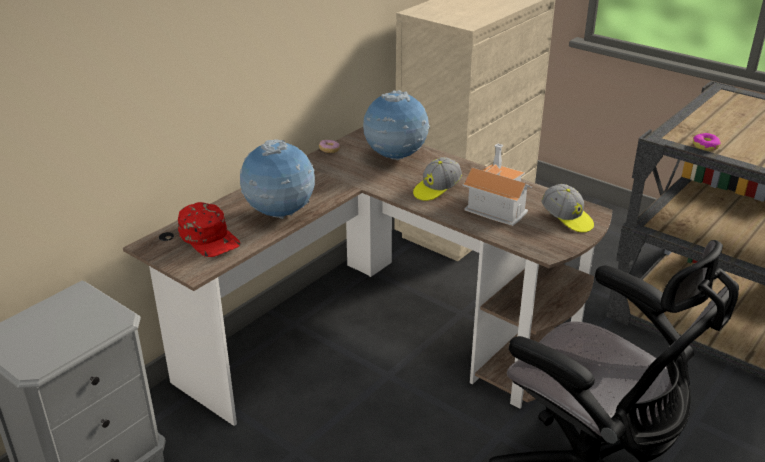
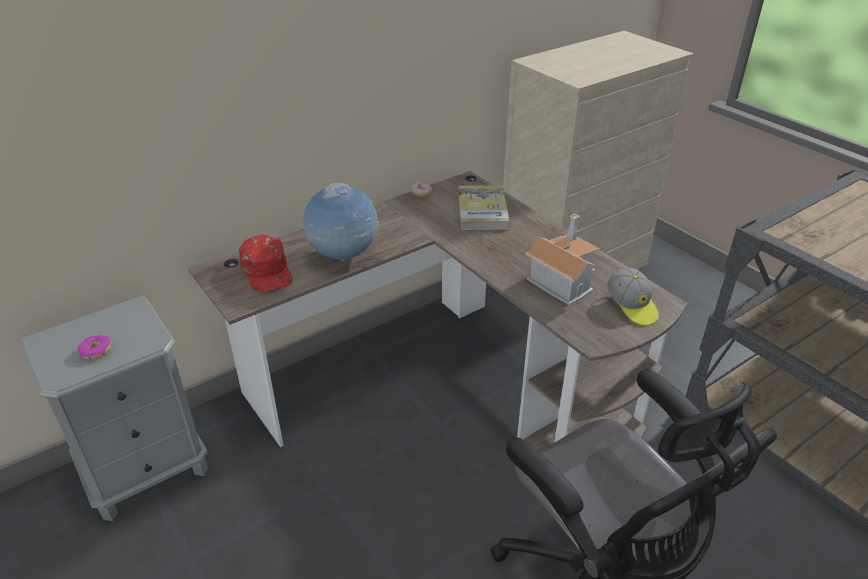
camera: 15 degrees right, 5 degrees up
globe [363,90,430,160] -> book [458,186,510,230]
cap [413,157,462,201] -> none
donut [693,133,721,151] -> donut moved to [78,335,112,360]

